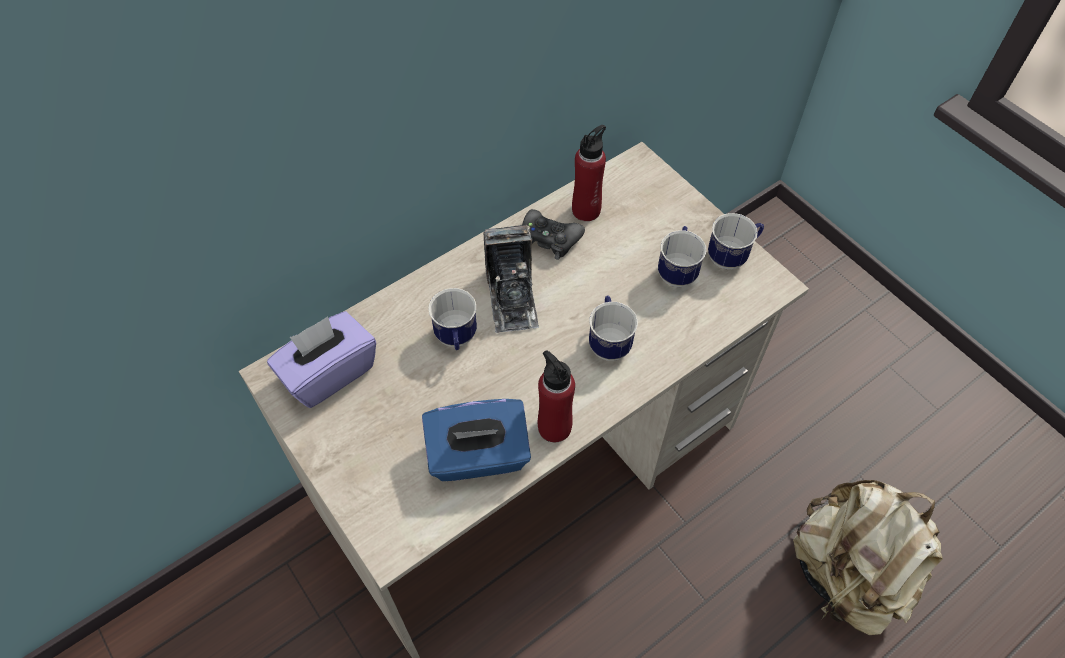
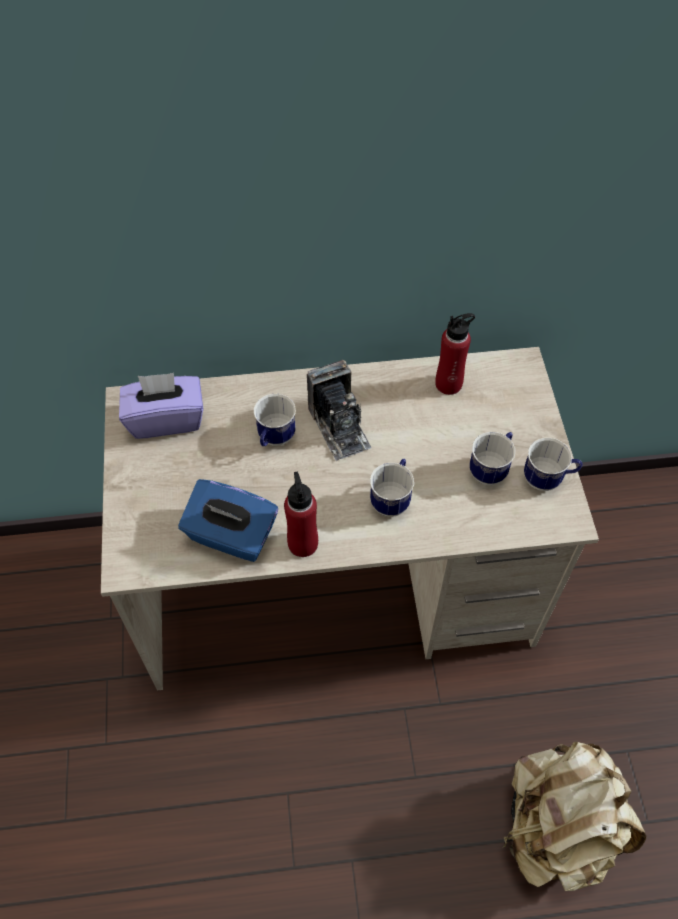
camera: 30 degrees right, 0 degrees up
camera [483,225,539,334] -> camera turned 45 degrees counterclockwise [307,360,372,461]
black game controller [522,209,585,260] -> none

